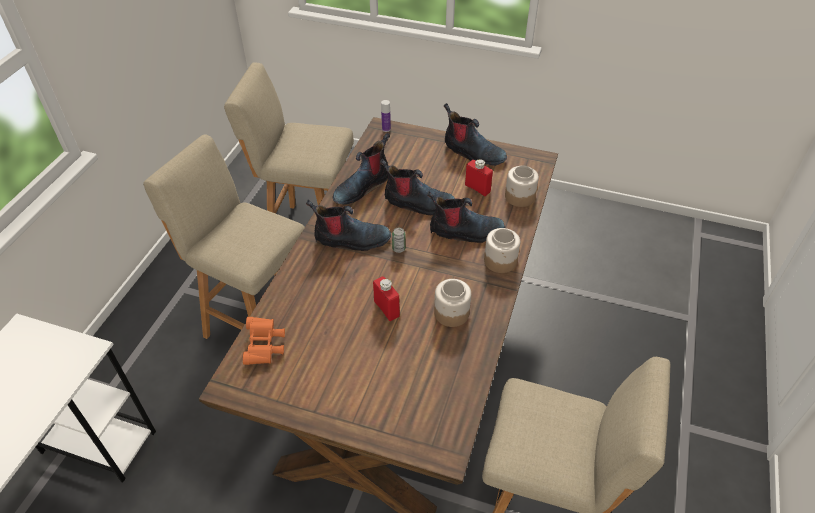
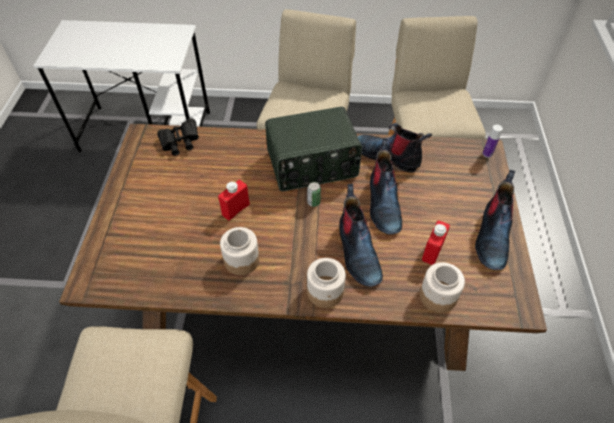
camera: 75 degrees right, 5 degrees up
orange binoculars [243,317,285,365] -> black binoculars [157,118,199,156]
boot [306,200,391,251] -> radio [265,107,362,191]

